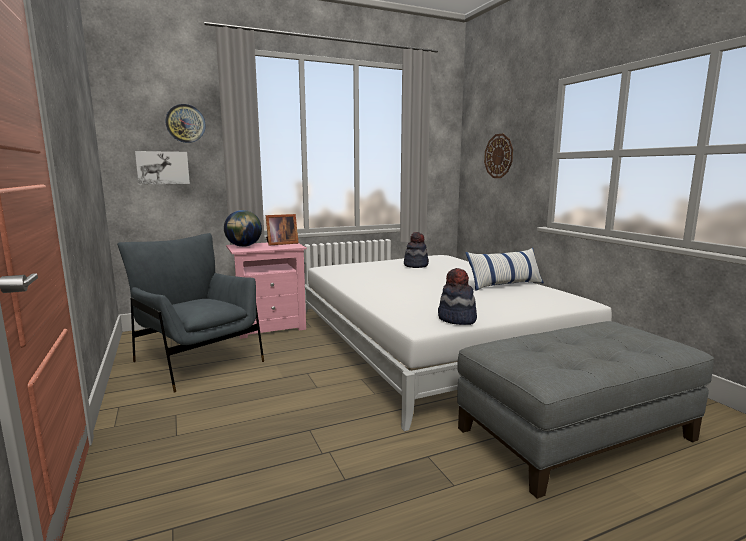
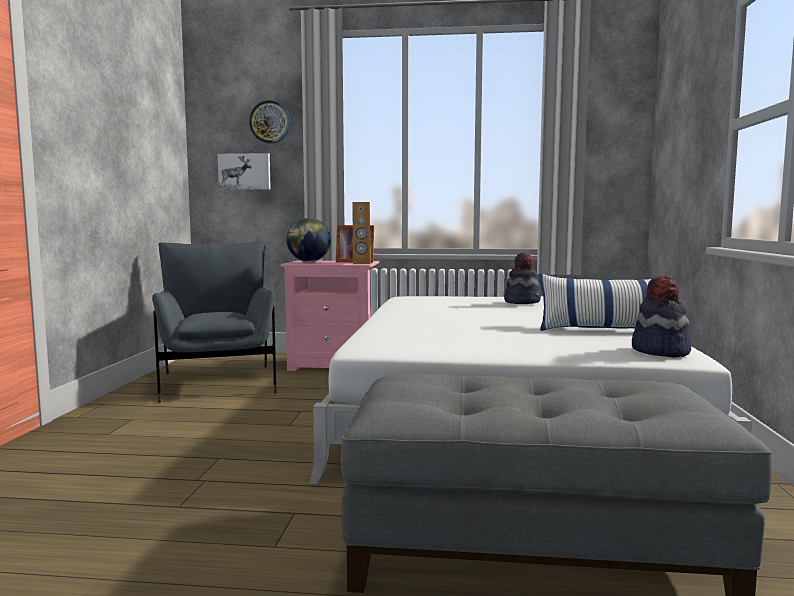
camera: 30 degrees right, 5 degrees down
hat [438,268,477,325] -> hat moved to [632,276,691,357]
wall clock [484,134,513,178] -> none
none -> brown speaker [352,202,371,264]

